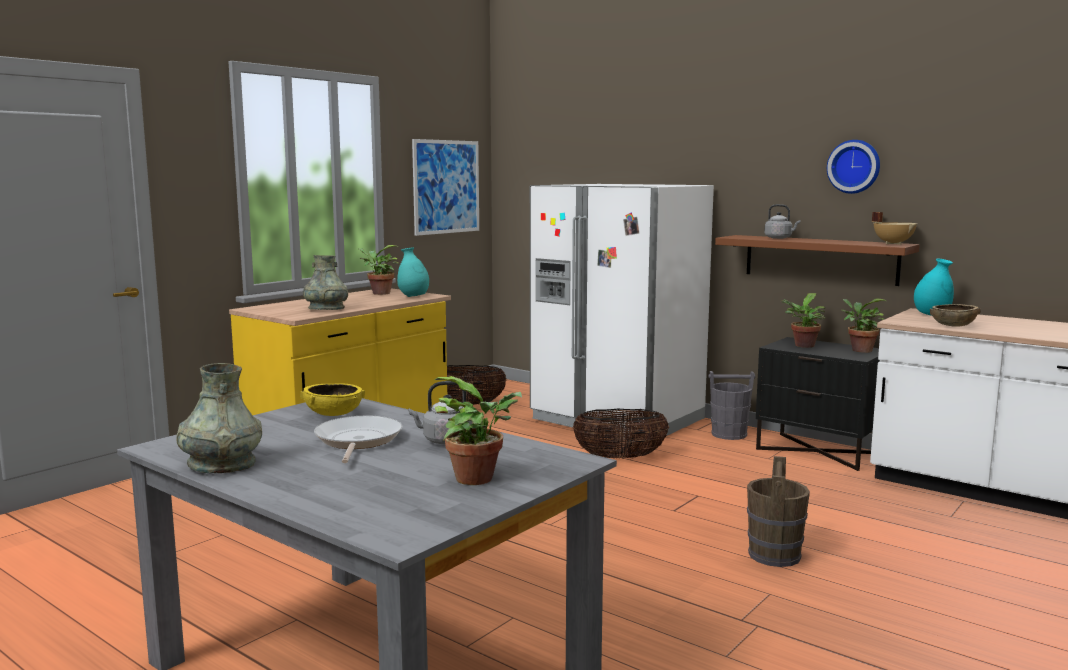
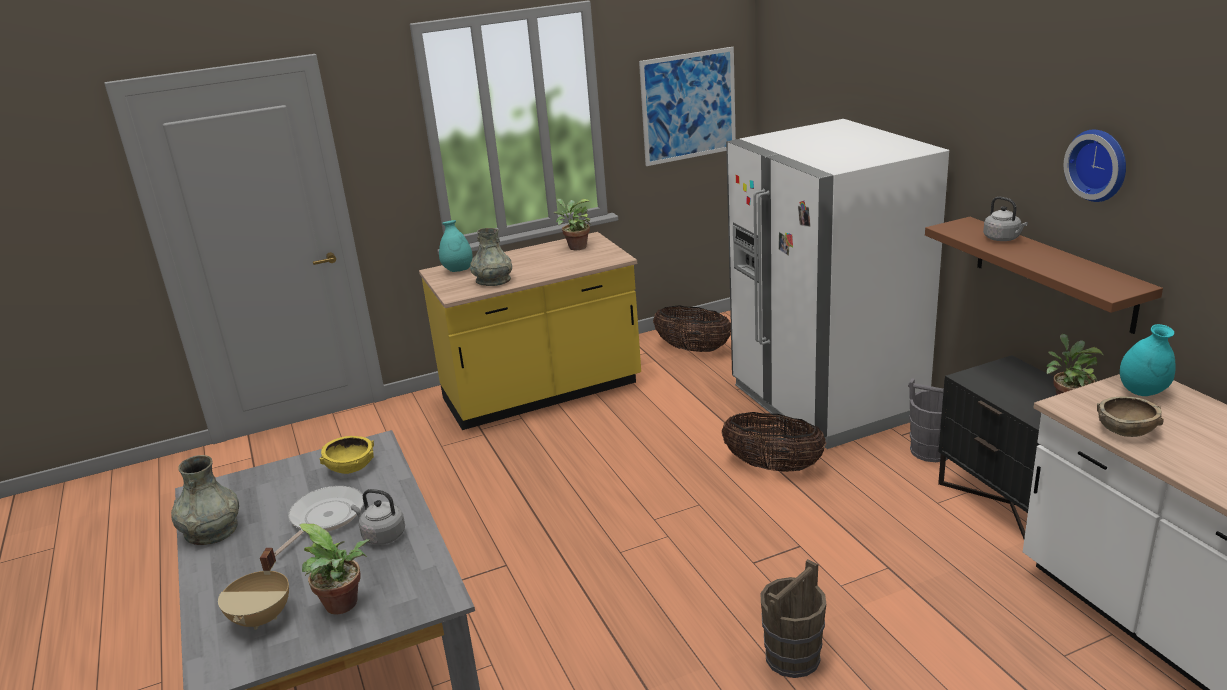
camera: 30 degrees right, 15 degrees up
turquoise vase [397,247,429,297] -> turquoise vase moved to [439,220,473,272]
potted plant [781,293,825,348] -> none
beige cooking pot [872,212,917,245] -> beige cooking pot moved to [218,548,289,630]

